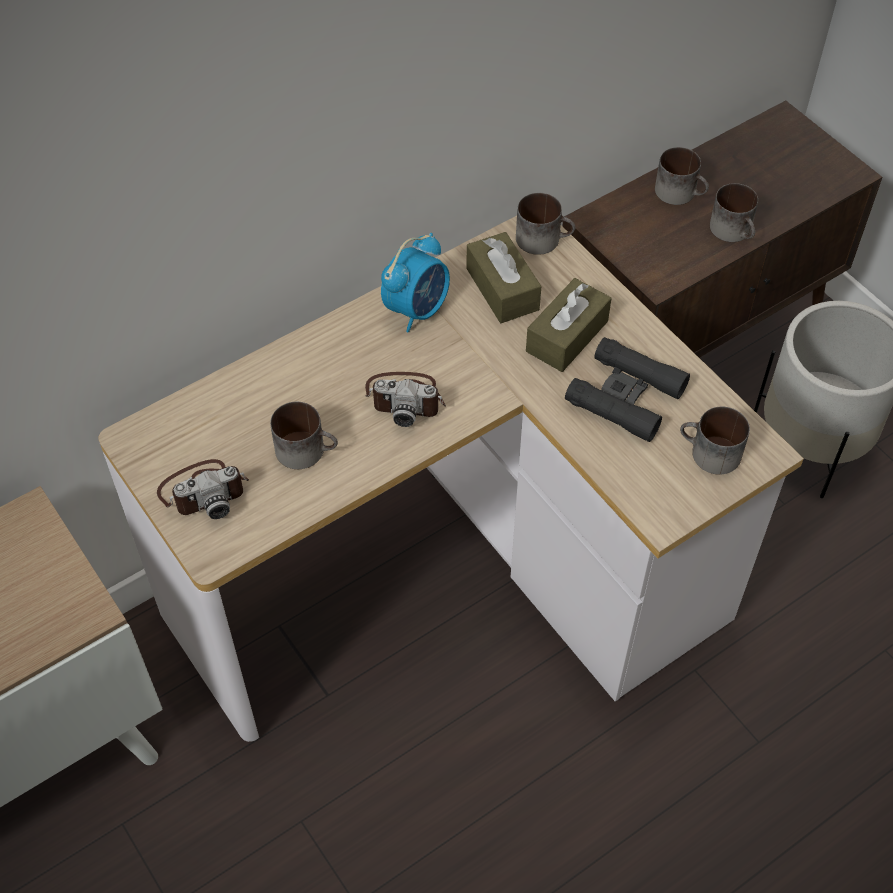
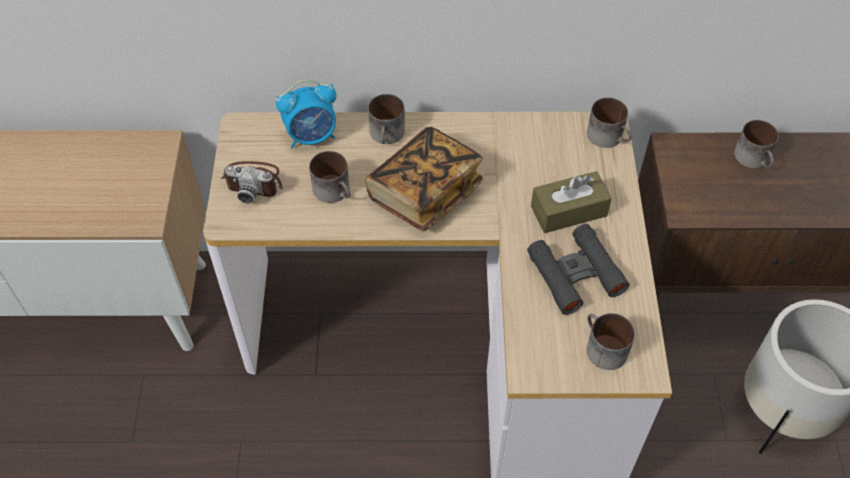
camera: 35 degrees right, 0 degrees up
camera [365,372,446,427] -> book [365,127,483,231]
alarm clock [381,233,450,333] -> alarm clock moved to [276,79,336,148]
brown tissue box [466,232,541,323] -> none
mug [710,183,758,242] -> mug moved to [368,94,405,144]

